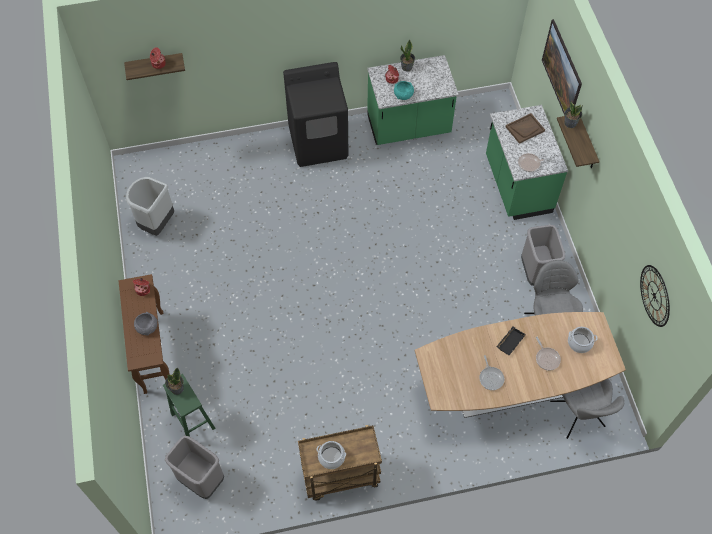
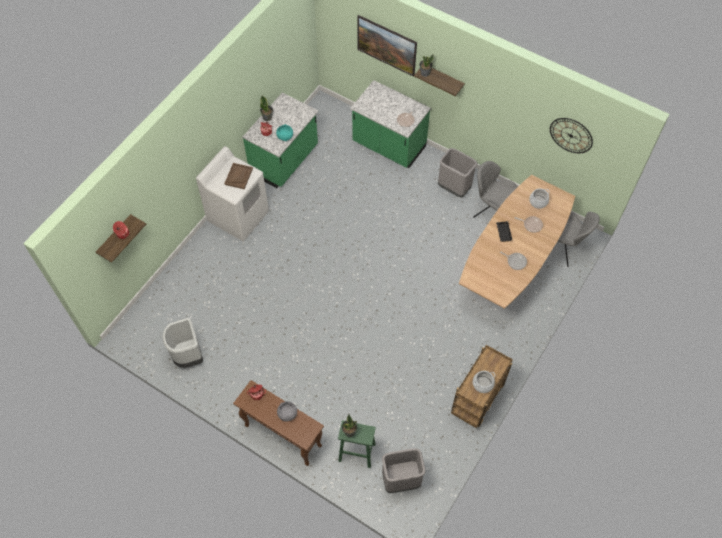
camera: 45 degrees left, 0 degrees up
black washing machine [283,62,349,167] -> white washing machine [196,146,269,241]
brown tray [506,113,545,144] -> brown tray moved to [224,163,253,189]

